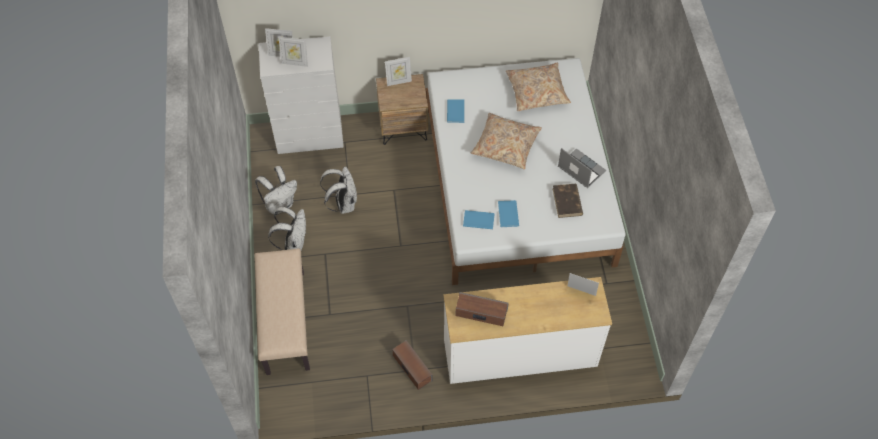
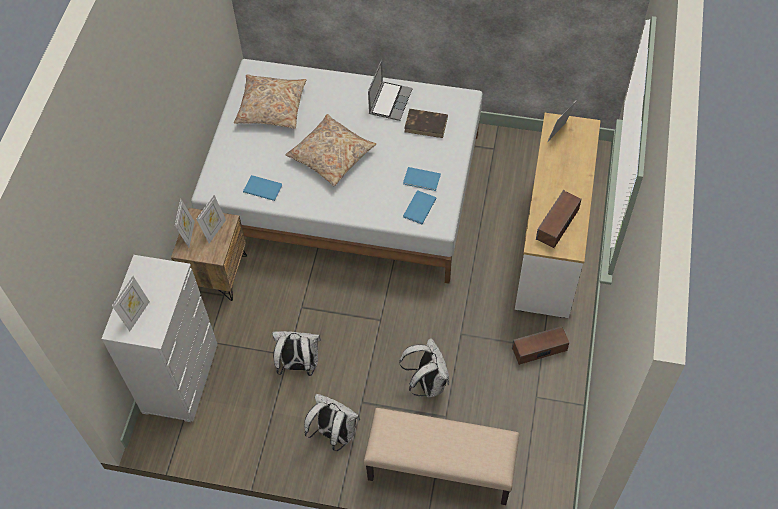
camera: 70 degrees left, 0 degrees up
white backpack [255,166,297,215] -> white backpack moved to [399,338,449,397]
picture frame [278,36,308,67] -> picture frame moved to [197,195,226,243]
laptop [558,148,606,188] -> laptop turned 135 degrees clockwise [368,60,412,121]

